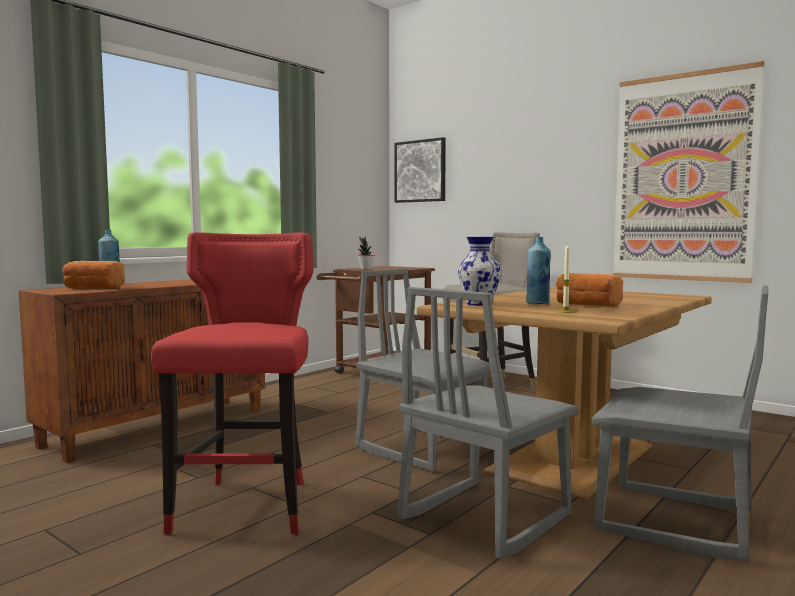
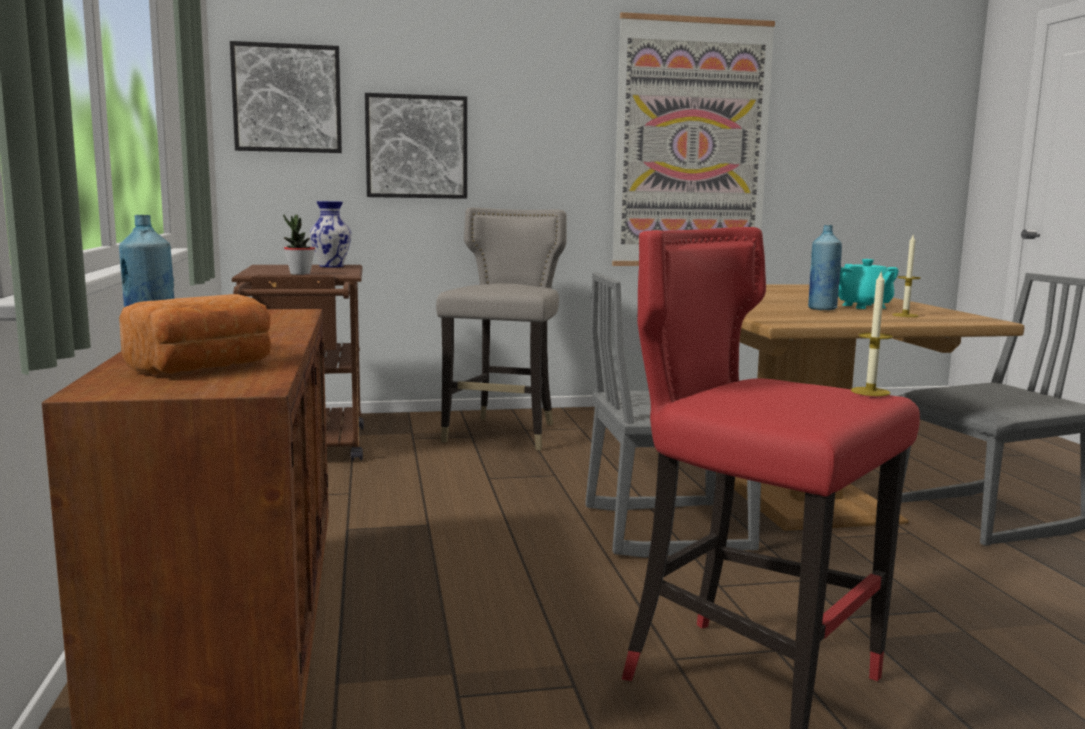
camera: 50 degrees left, 5 degrees up
grey chair [397,287,579,559] -> none
vase [458,237,501,306] -> vase moved to [310,201,351,267]
bread [556,273,623,307] -> turquoise teapot [838,259,899,309]
none -> picture [365,93,467,199]
none -> candle [851,270,893,396]

